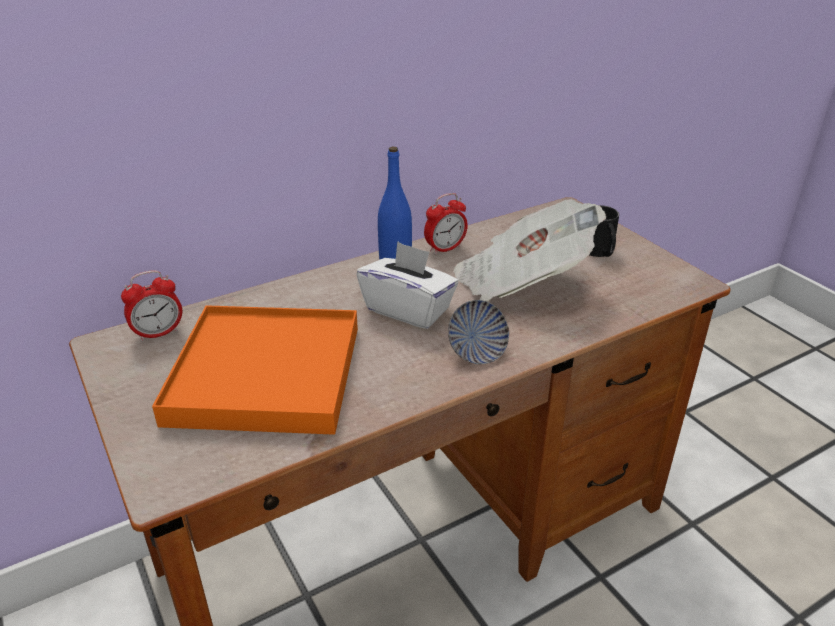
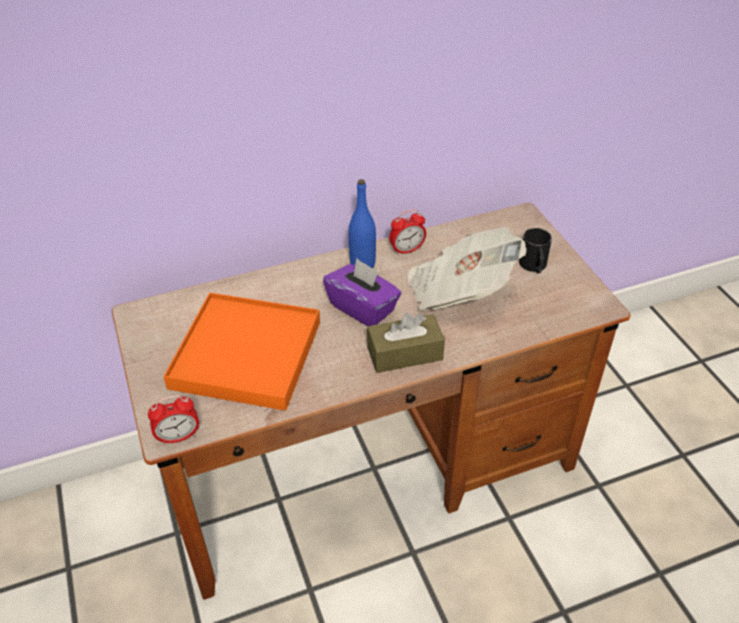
camera: 10 degrees right, 10 degrees up
alarm clock [121,270,182,342] -> alarm clock moved to [148,395,199,445]
white tissue box [356,241,458,329] -> purple tissue box [323,258,401,326]
bowl [448,300,509,365] -> brown tissue box [367,313,445,373]

